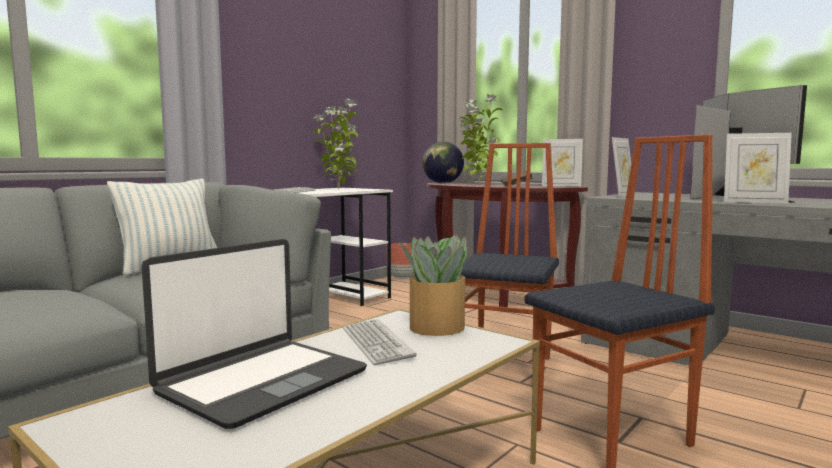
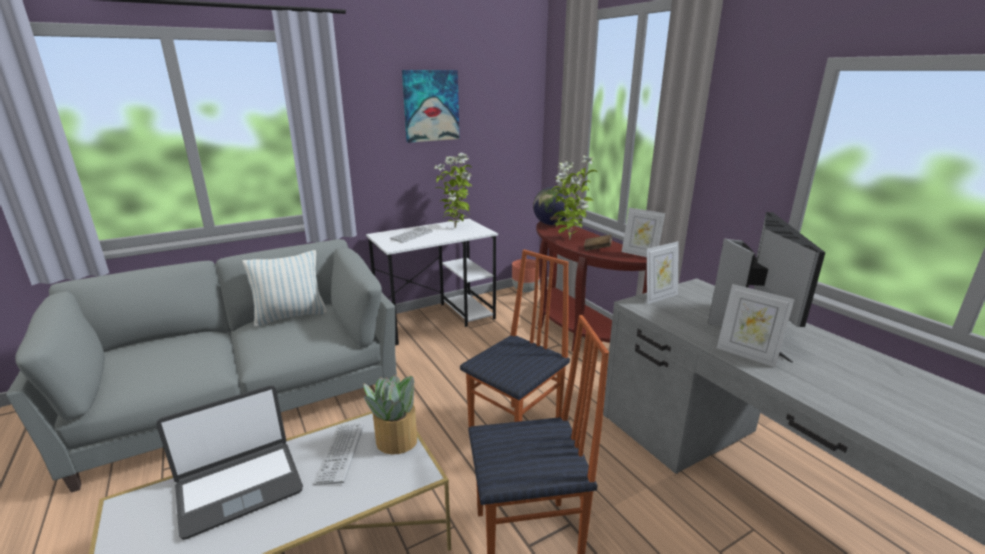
camera: 20 degrees right, 15 degrees up
none -> picture [402,70,459,143]

